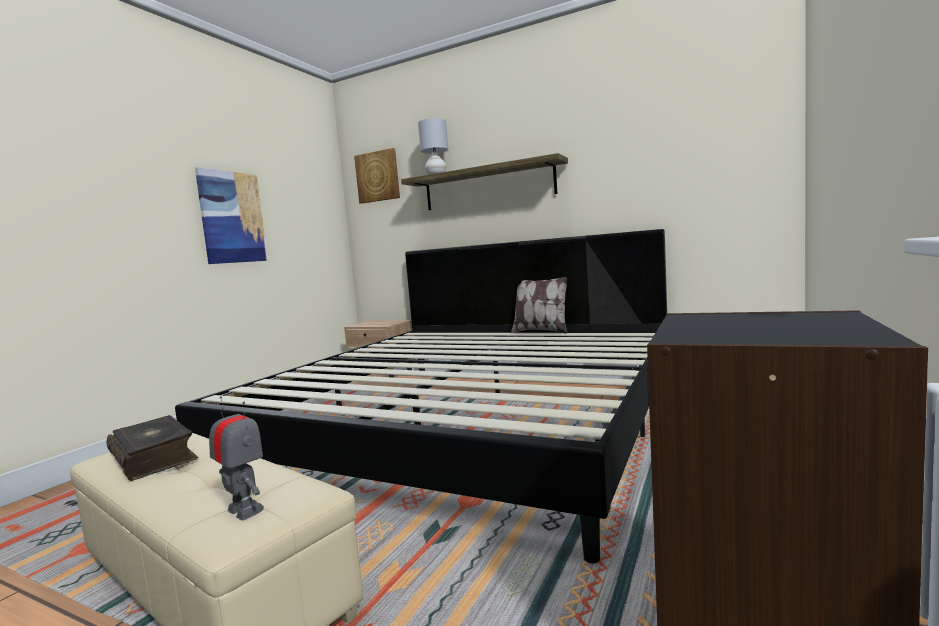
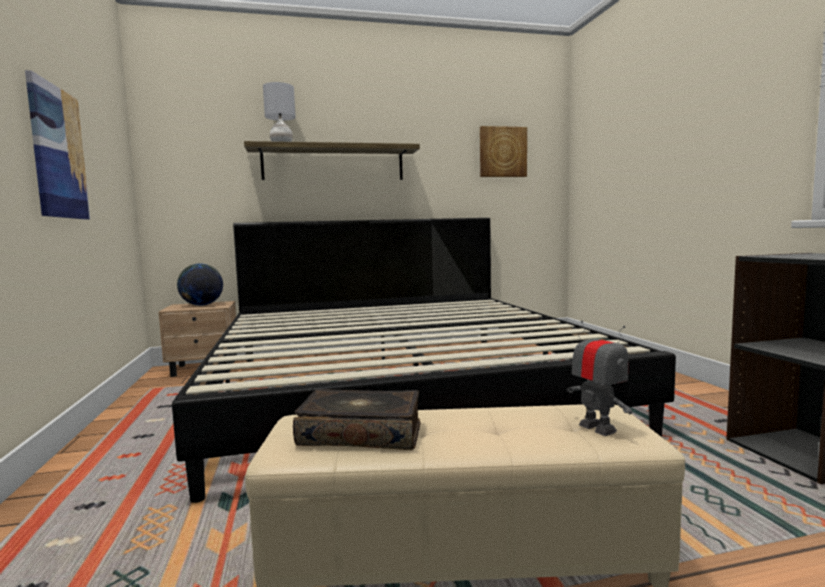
camera: 40 degrees left, 0 degrees up
toy robot [209,396,264,521] -> toy robot turned 60 degrees clockwise [566,321,632,436]
picture [354,148,400,204] -> picture moved to [480,126,527,177]
pillow [511,277,567,334] -> none
none -> globe [177,264,223,306]

